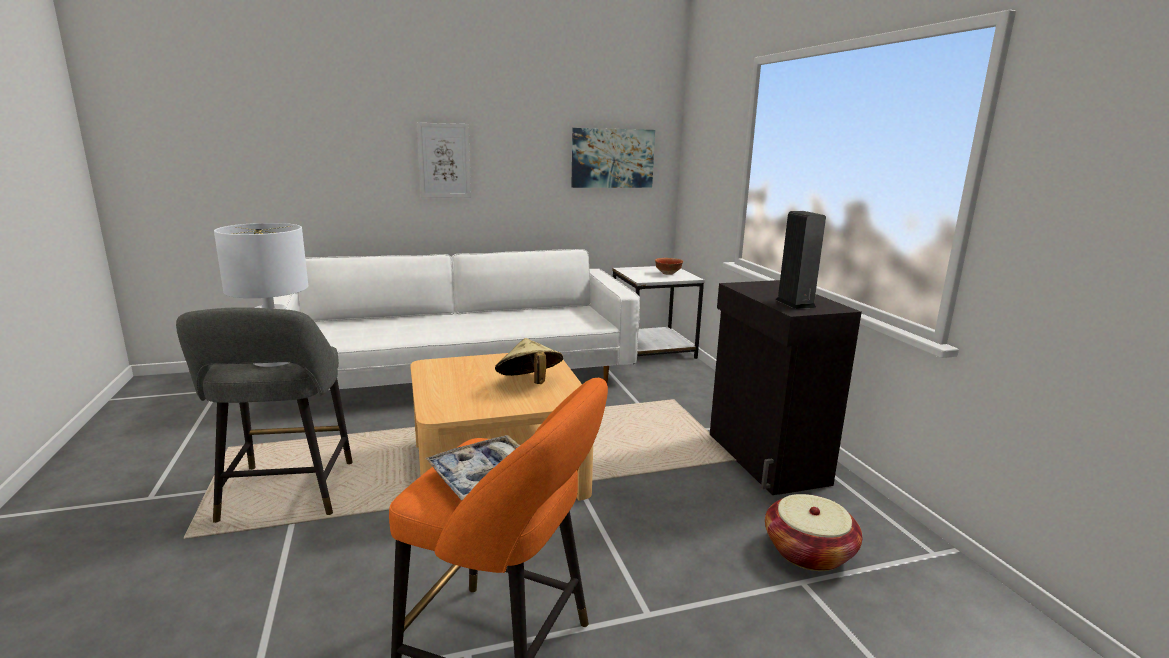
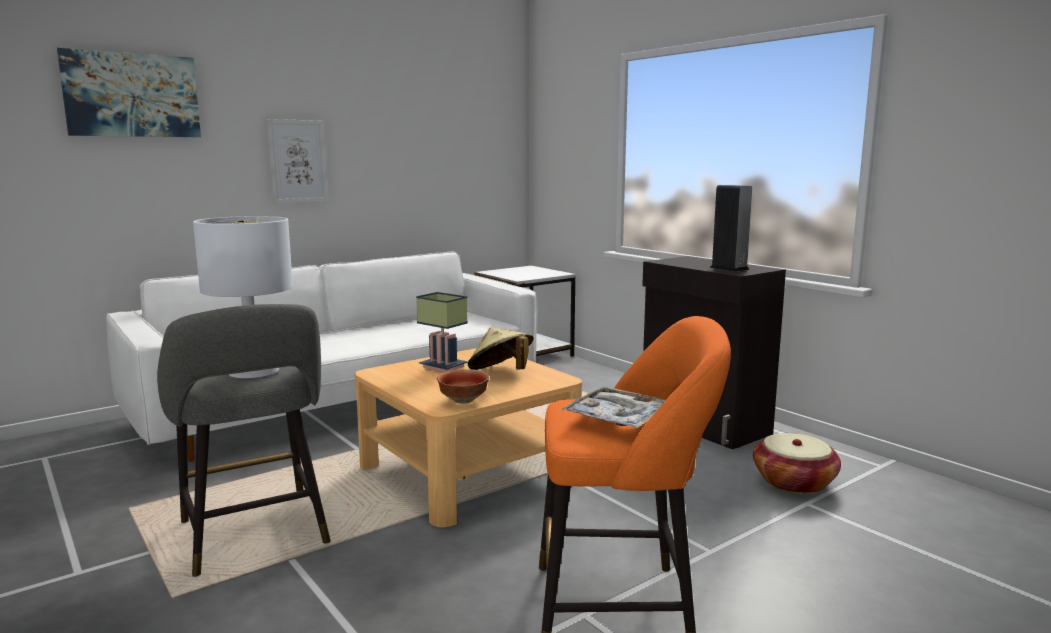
camera: 20 degrees left, 5 degrees down
picture [571,128,655,188] -> picture moved to [57,48,201,137]
bowl [655,258,683,275] -> bowl moved to [437,369,489,404]
none -> table lamp [416,292,468,372]

